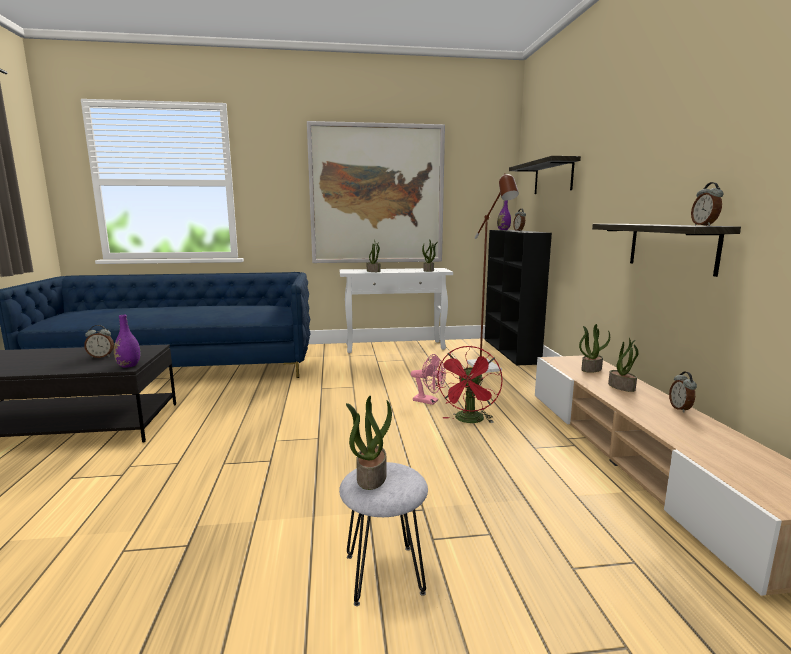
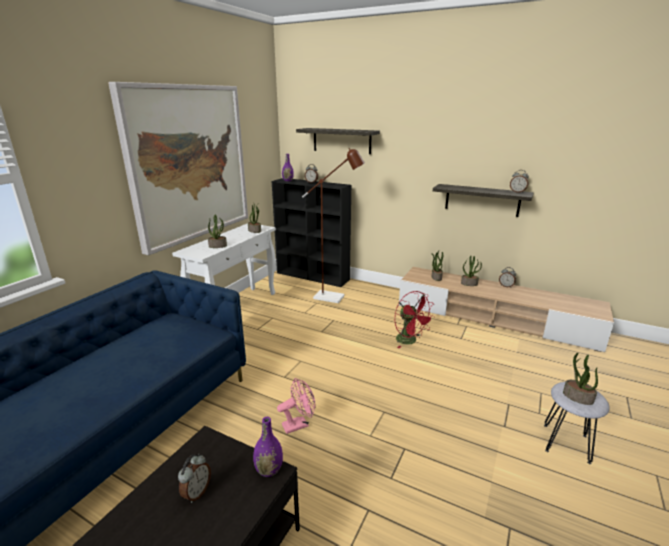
camera: 55 degrees left, 10 degrees up
pink fan [411,354,446,405] -> pink fan moved to [277,378,316,434]

